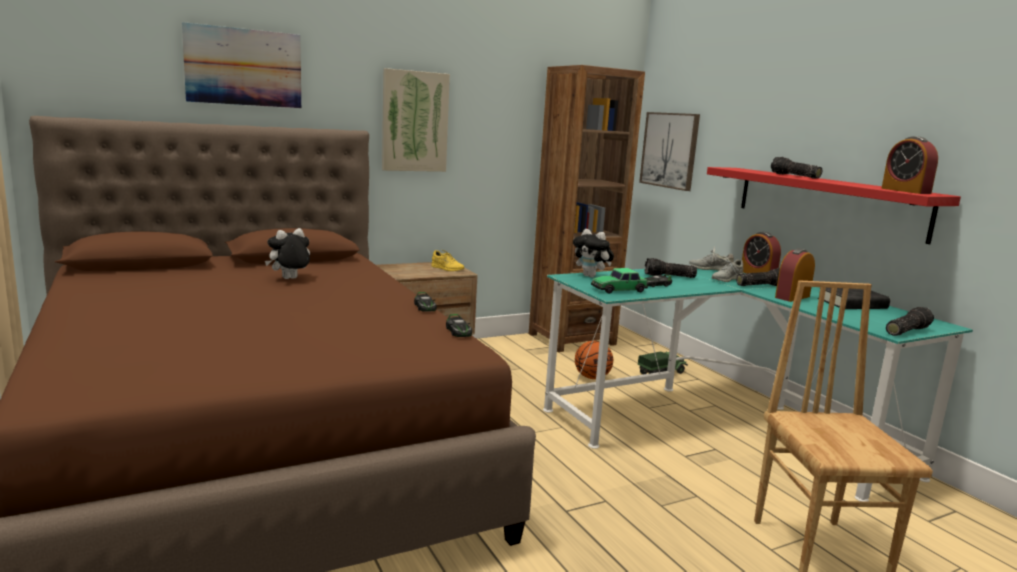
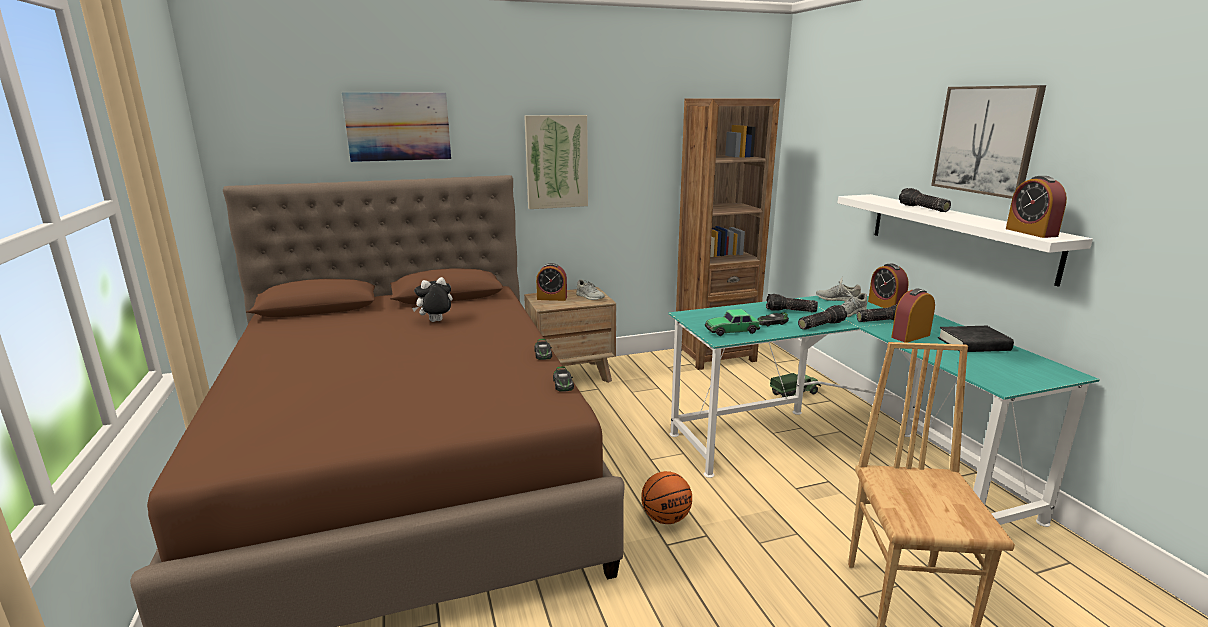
camera: 10 degrees right, 5 degrees up
yellow shoe [431,250,464,271] -> grey shoe [576,280,605,300]
plush toy [573,229,614,277] -> none
basketball [575,341,613,379] -> basketball moved to [641,471,692,524]
picture [639,112,700,191] -> picture moved to [931,85,1046,199]
red shelf [707,167,961,244] -> white shelf [838,194,1093,287]
flashlight [886,307,934,336] -> flashlight moved to [798,305,847,330]
none -> alarm clock [536,263,567,301]

